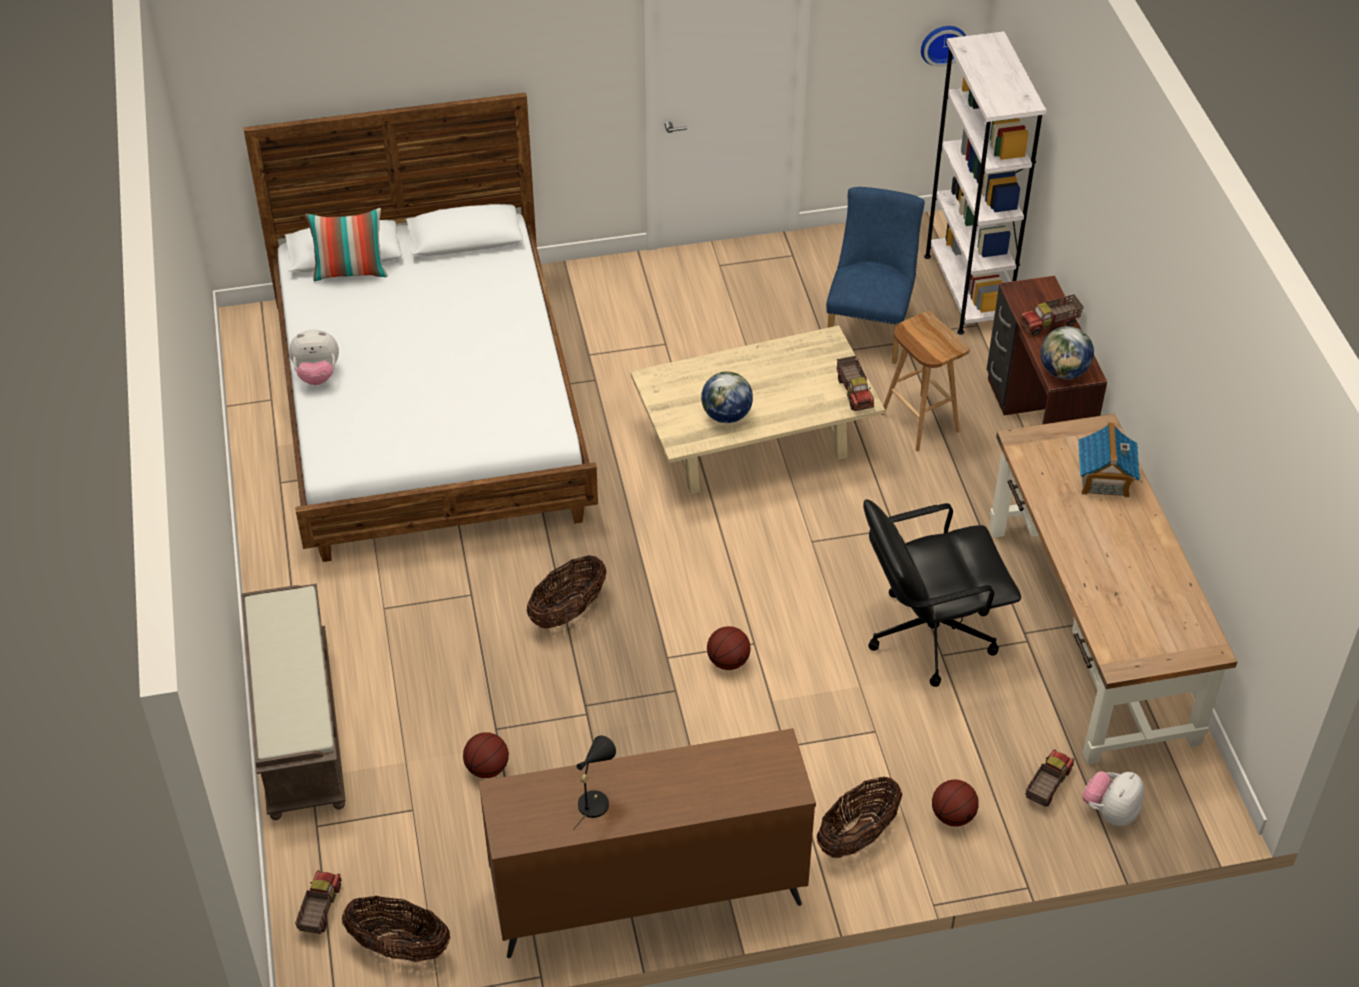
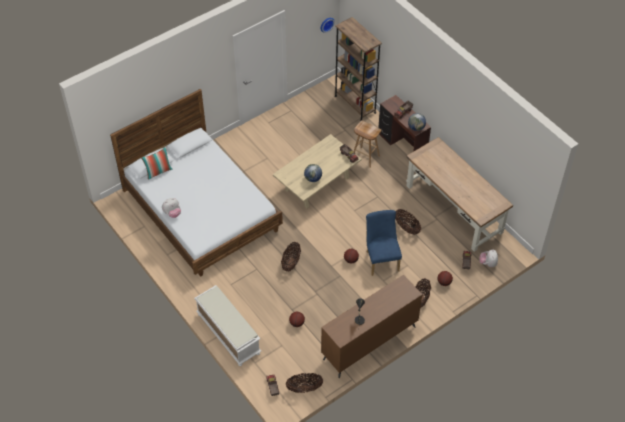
camera: 25 degrees left, 5 degrees up
brown bench [241,584,346,820] -> white bench [194,285,261,366]
blue chair [826,187,925,364] -> blue chair moved to [366,210,402,276]
black office chair [863,499,1021,687] -> basket [395,209,421,235]
white bookcase [924,31,1047,335] -> brown bookcase [335,17,382,121]
toy house [1078,421,1140,498] -> none

